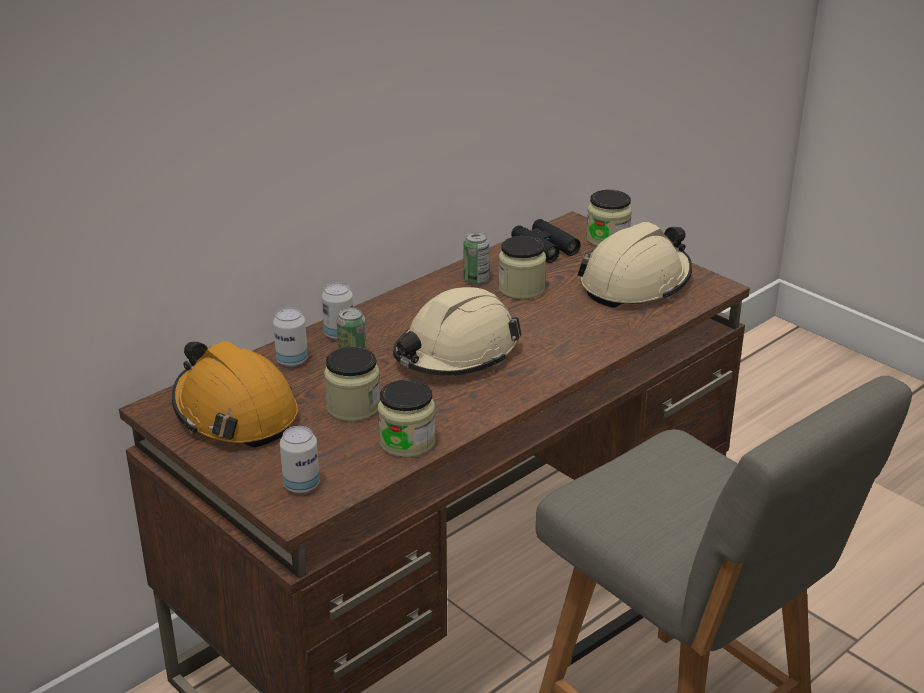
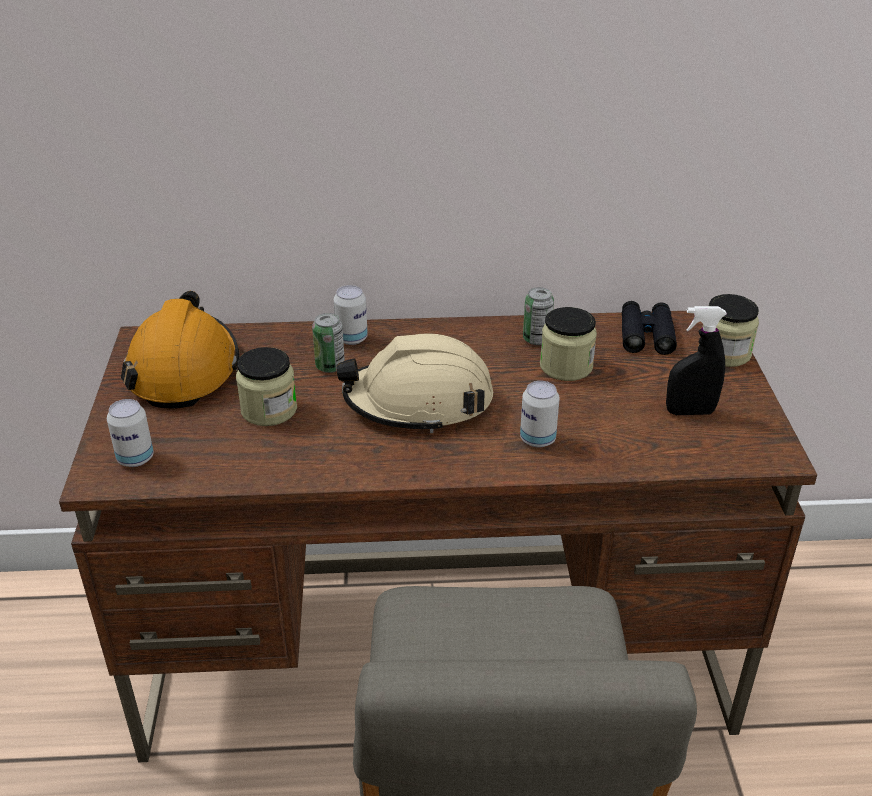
camera: 40 degrees right, 5 degrees up
can [273,307,308,367] -> can moved to [520,381,560,448]
jar [378,380,435,458] -> none
beige hard hat [577,222,692,308] -> black spray bottle [666,306,727,415]

